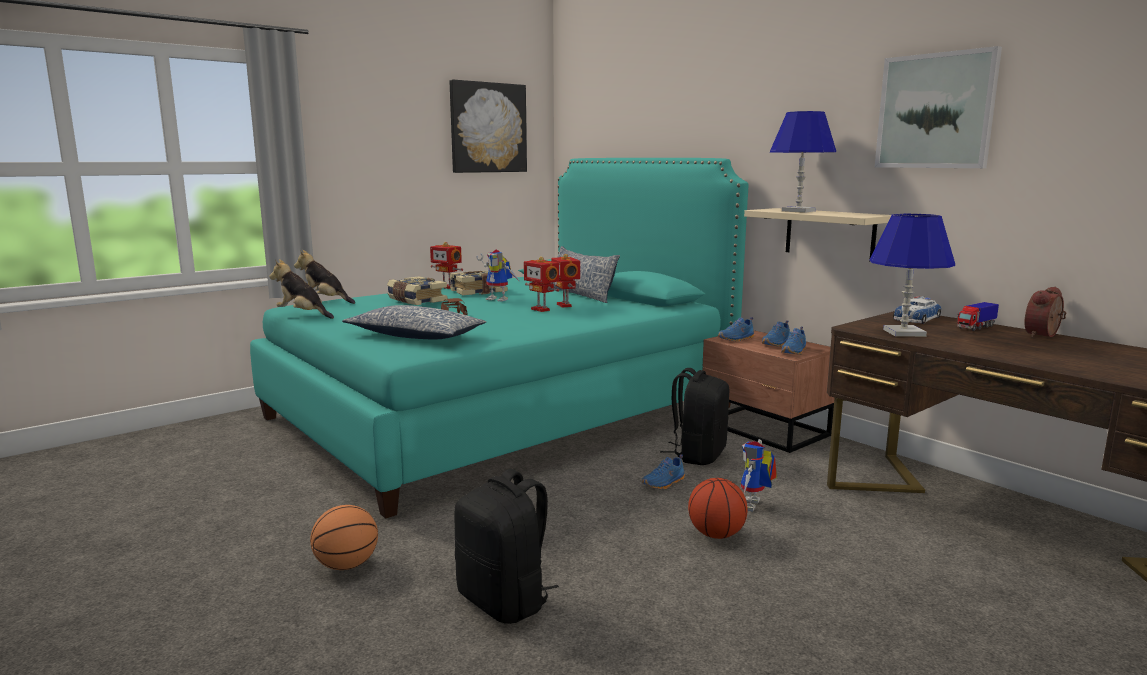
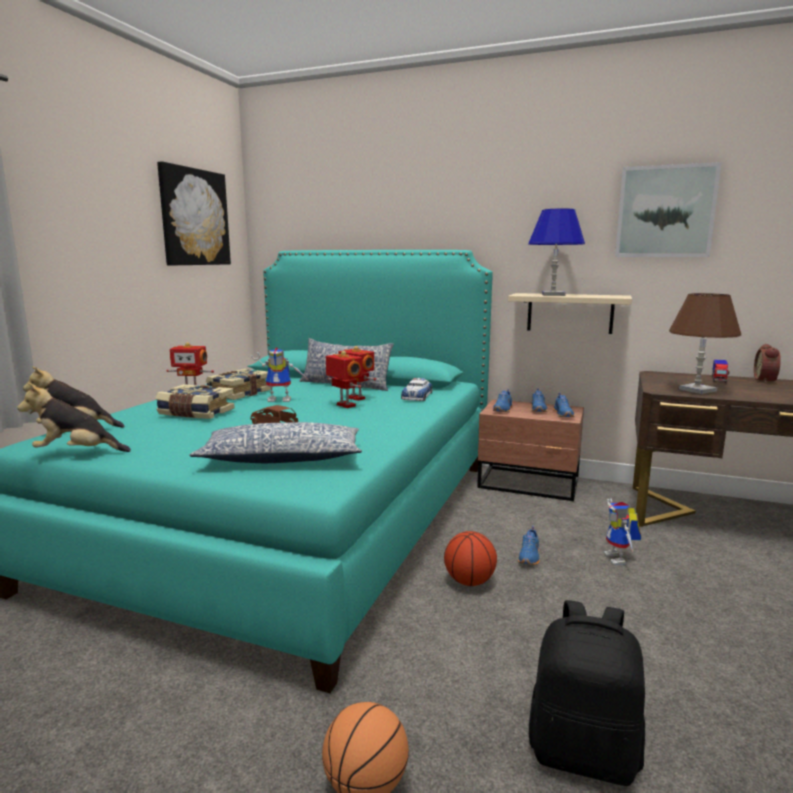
camera: 30 degrees left, 0 degrees up
toy robot [524,256,559,312] -> toy robot turned 150 degrees counterclockwise [326,351,362,408]
black backpack [660,368,730,465] -> none
basketball [688,478,748,539] -> basketball moved to [444,531,497,586]
blue table lamp [870,214,955,337] -> brown table lamp [669,293,741,394]
toy car [893,297,941,324] -> toy car moved to [401,378,433,401]

